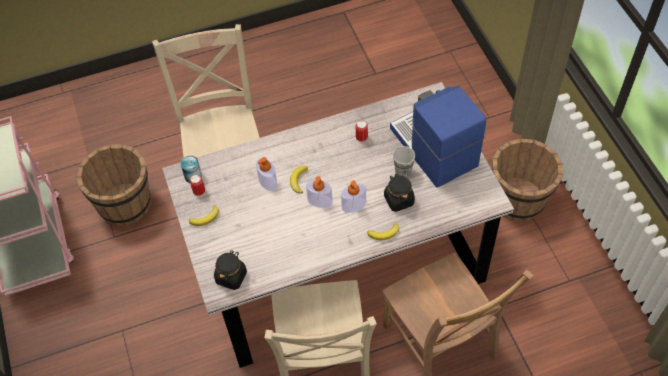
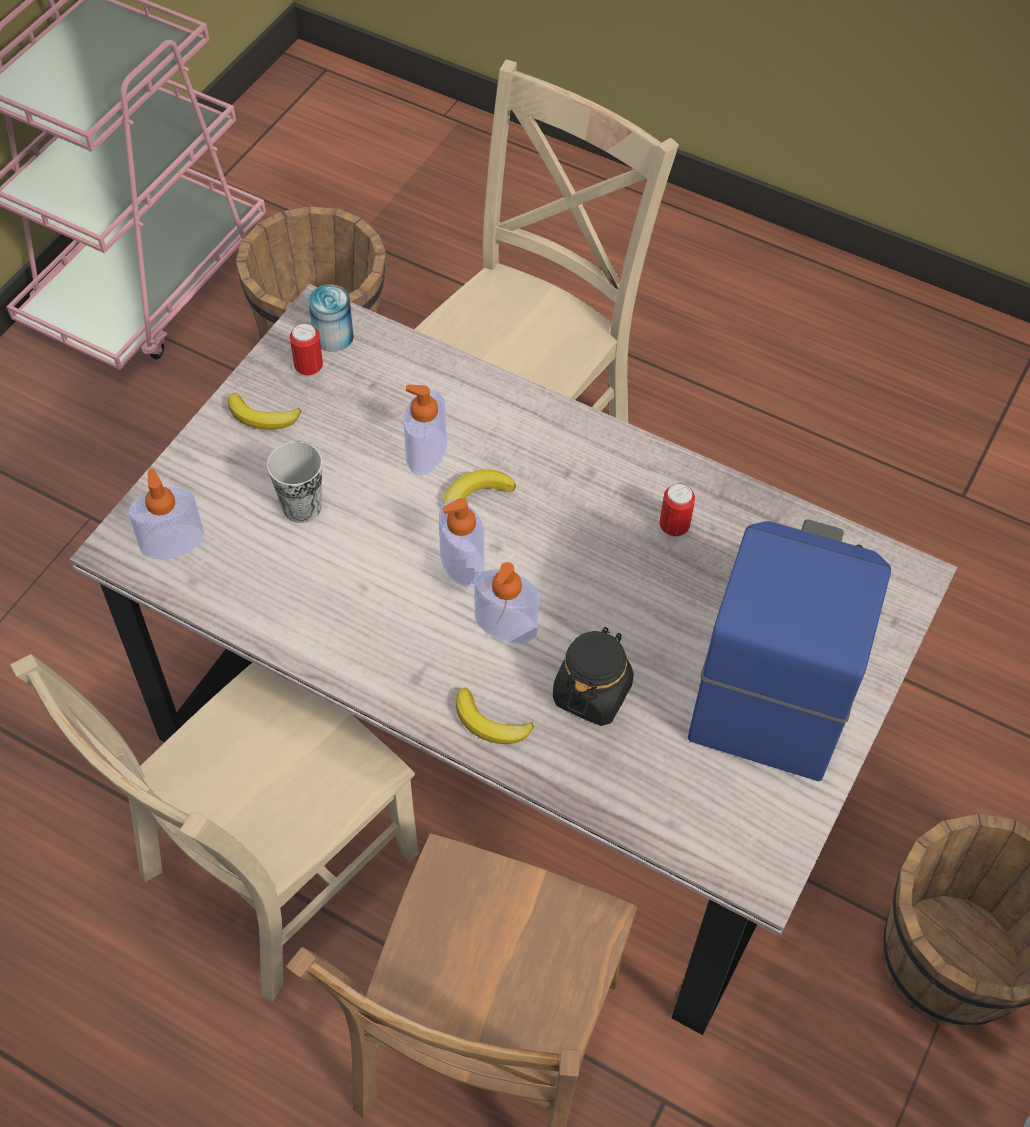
camera: 45 degrees right, 0 degrees up
black jar [214,251,247,290] -> soap dispenser [128,469,204,559]
cup [393,146,415,178] -> cup moved to [267,441,322,523]

